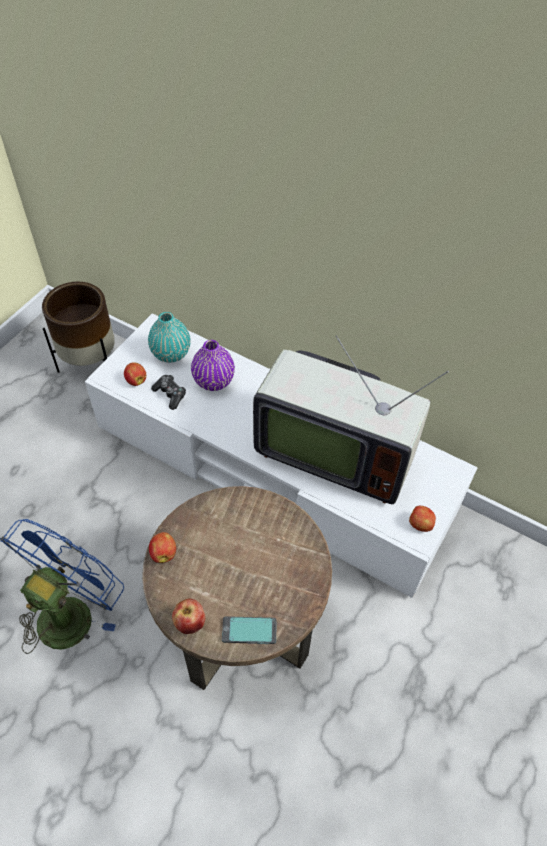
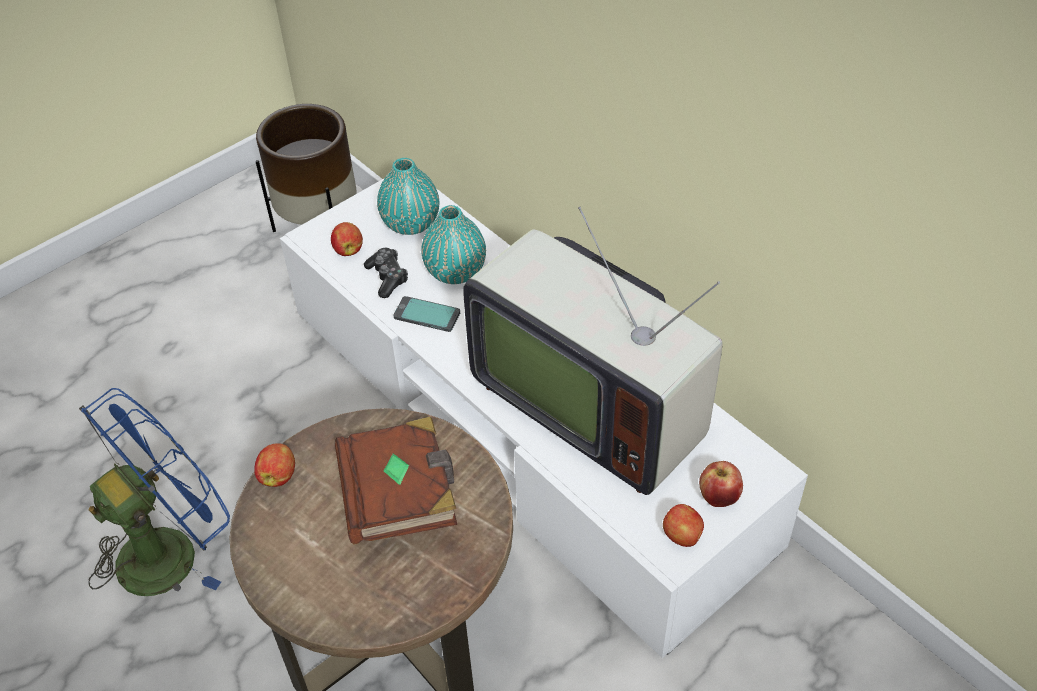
camera: 20 degrees right, 5 degrees down
apple [172,598,205,634] -> apple moved to [699,461,743,507]
purple vase [191,340,235,391] -> turquoise vase [421,205,486,284]
phone [222,616,277,644] -> phone moved to [393,296,460,332]
none -> brown book [335,417,457,545]

